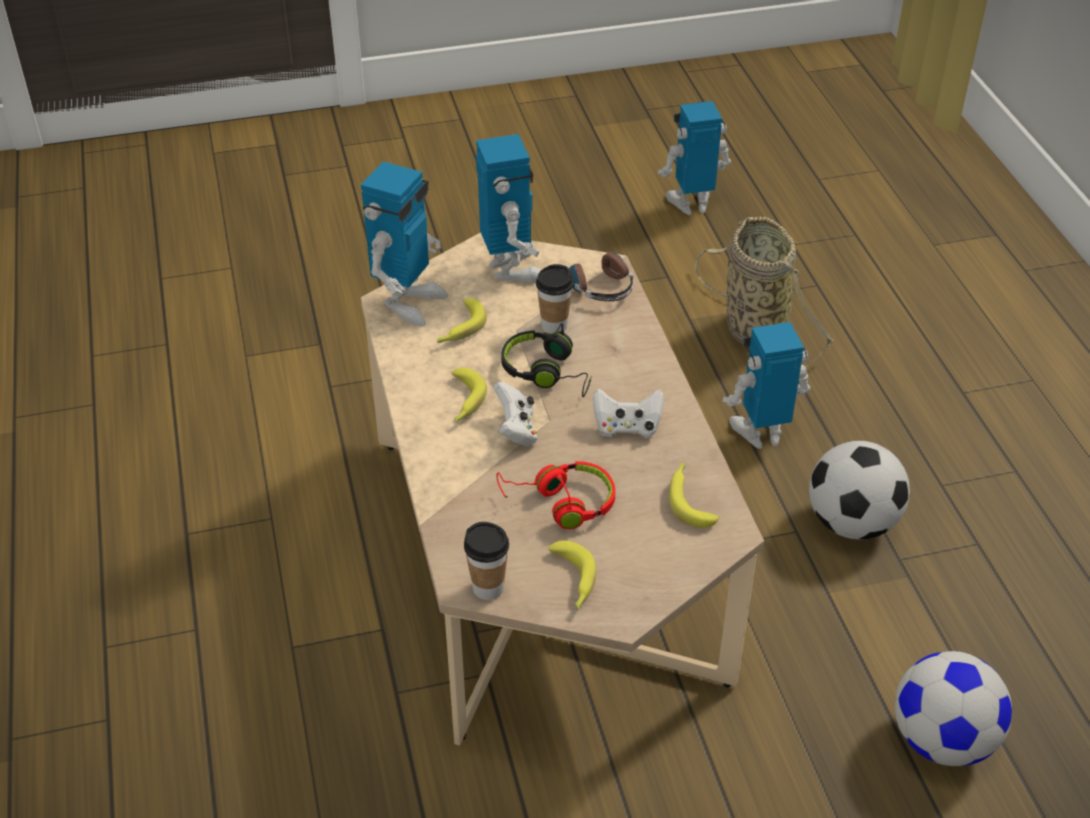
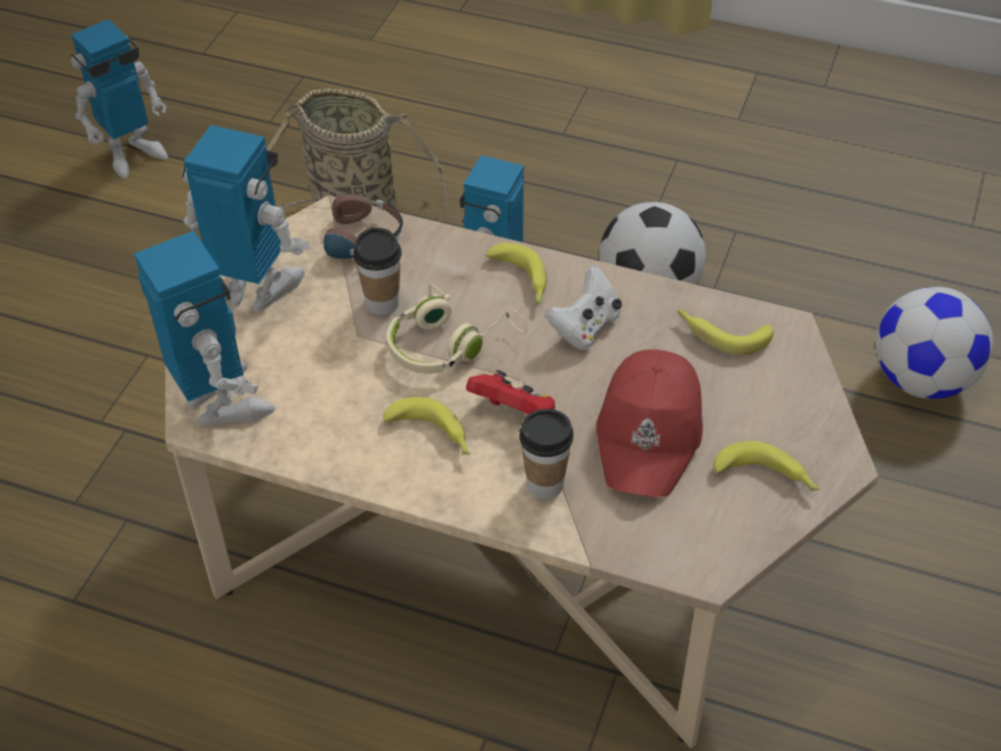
camera: 55 degrees left, 5 degrees up
banana [437,298,487,343] -> banana moved to [486,243,547,304]
cup [464,522,509,600] -> cup moved to [519,409,573,499]
white game controller [493,382,538,446] -> red game controller [466,370,555,415]
red headphones [497,461,616,529] -> red cap [596,349,703,497]
black headphones [501,323,592,397] -> beige headphones [387,283,527,374]
toy robot [658,101,731,215] -> toy robot turned 150 degrees counterclockwise [71,19,168,178]

